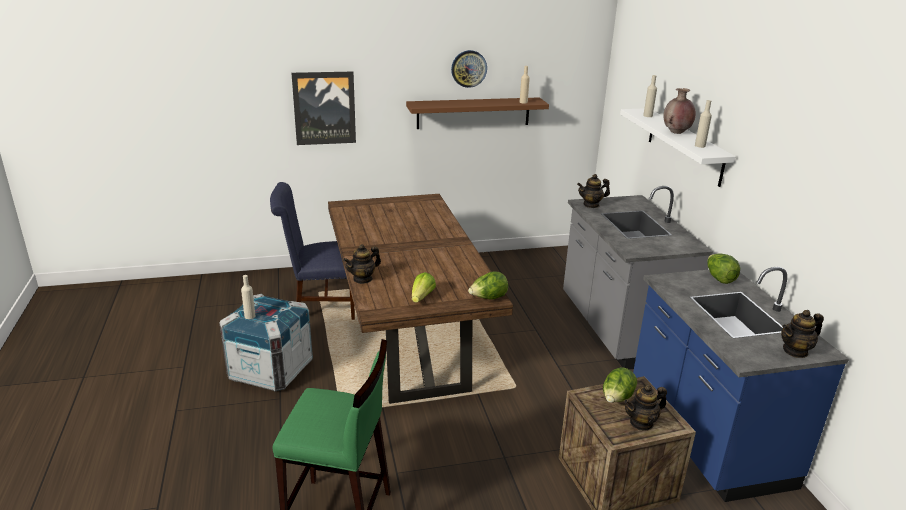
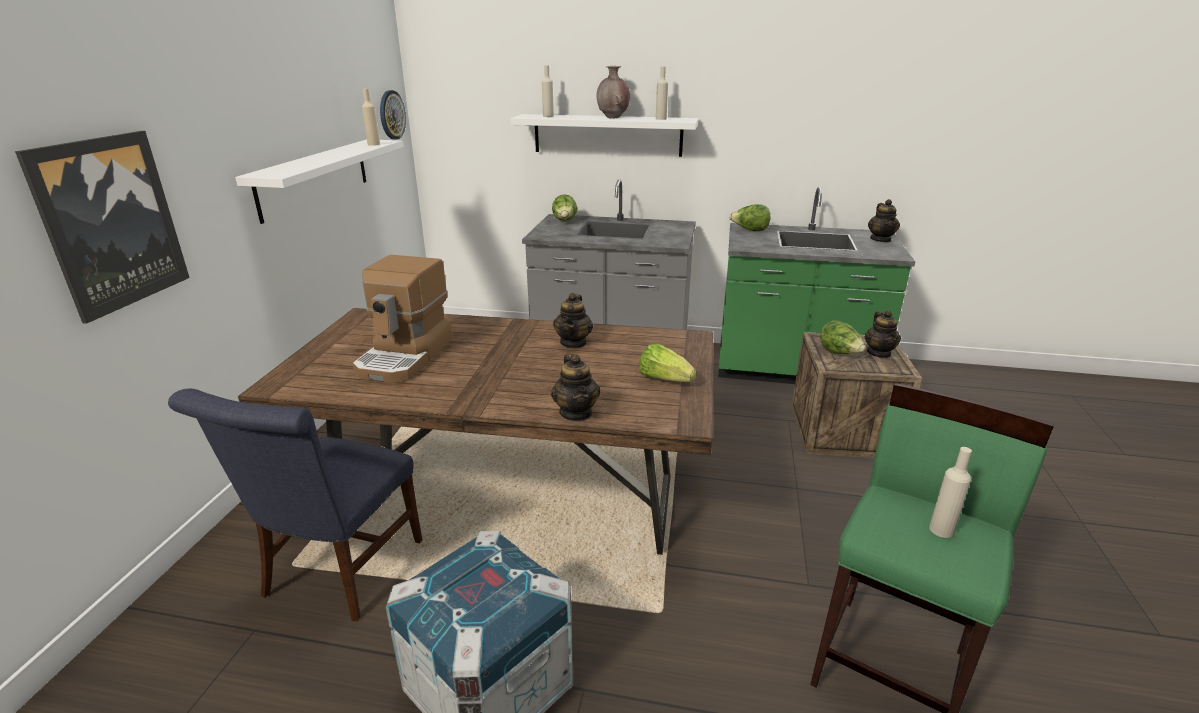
camera: 65 degrees left, 0 degrees up
beige bottle [241,275,255,319] -> beige bottle moved to [929,447,972,538]
brown shelf [406,97,549,129] -> white shelf [235,139,403,224]
wall clock [451,50,487,88] -> wall clock moved to [380,90,406,140]
lettuce [468,271,508,300] -> lettuce moved to [552,194,577,221]
teapot [577,174,610,208] -> teapot moved to [553,293,593,349]
blue counter [633,266,849,502] -> green counter [718,187,915,384]
none -> coffee machine [353,255,452,383]

